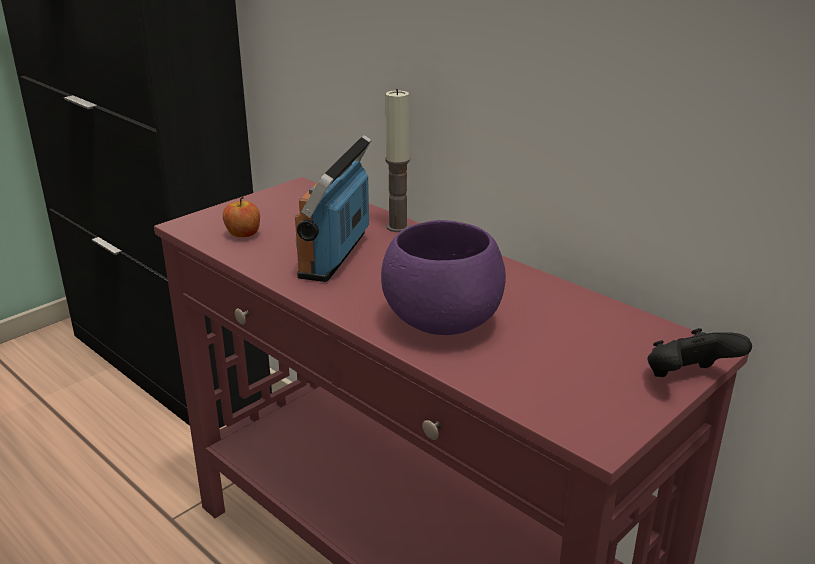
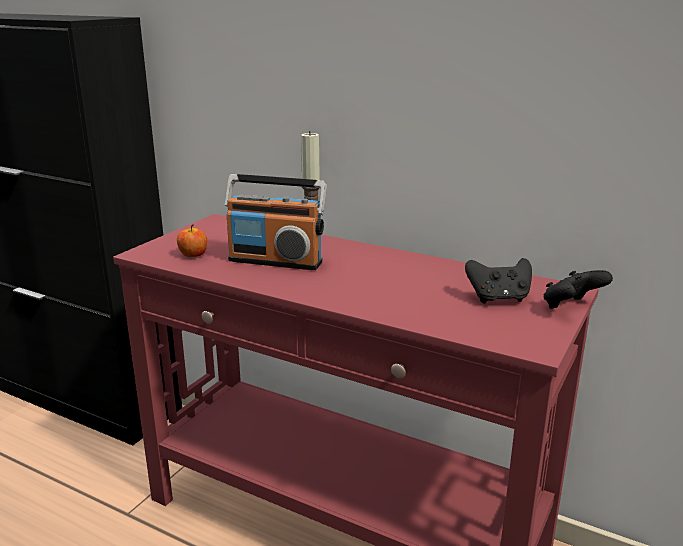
camera: 15 degrees left, 5 degrees down
radio [295,135,372,282] -> radio turned 75 degrees counterclockwise [224,174,327,270]
purple bowl [381,220,506,335] -> none
none -> black game controller [465,258,532,303]

